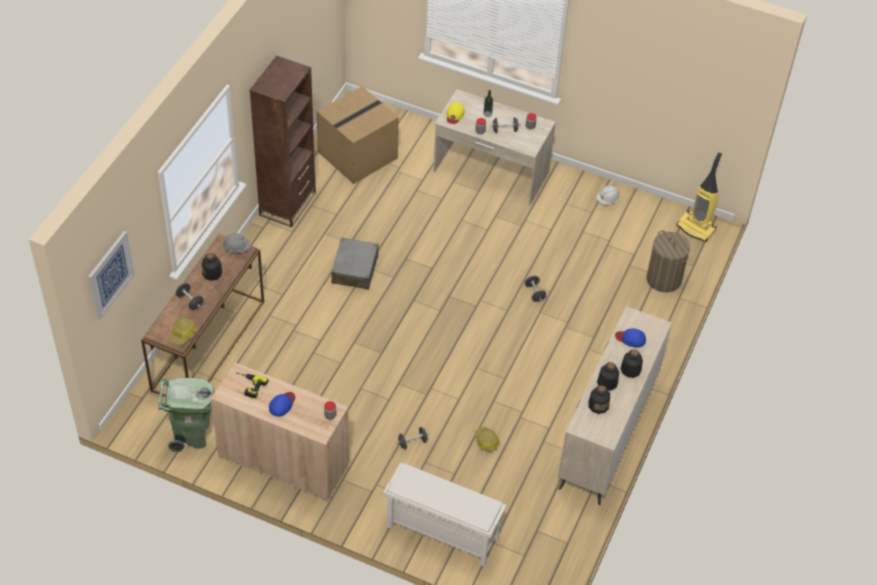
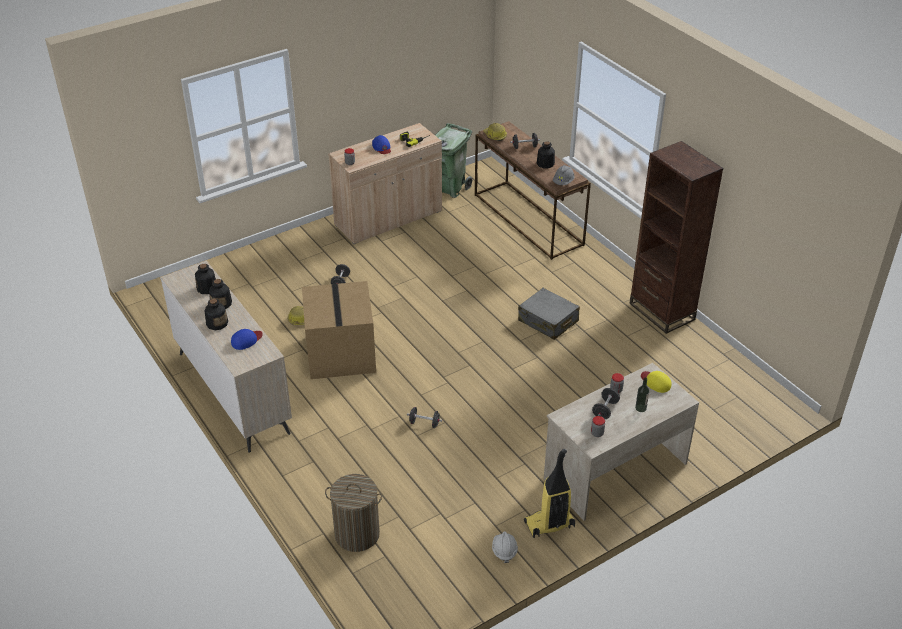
camera: 125 degrees right, 10 degrees down
picture [88,231,134,320] -> none
cardboard box [317,86,399,184] -> cardboard box moved to [302,281,376,379]
white shoe rack [383,463,506,567] -> none
vacuum cleaner [676,152,722,242] -> vacuum cleaner moved to [524,449,575,538]

